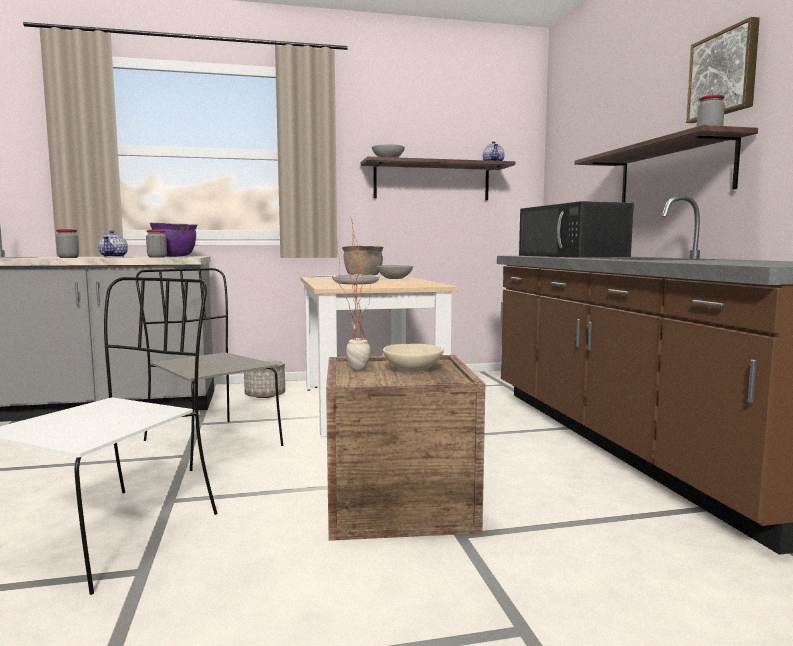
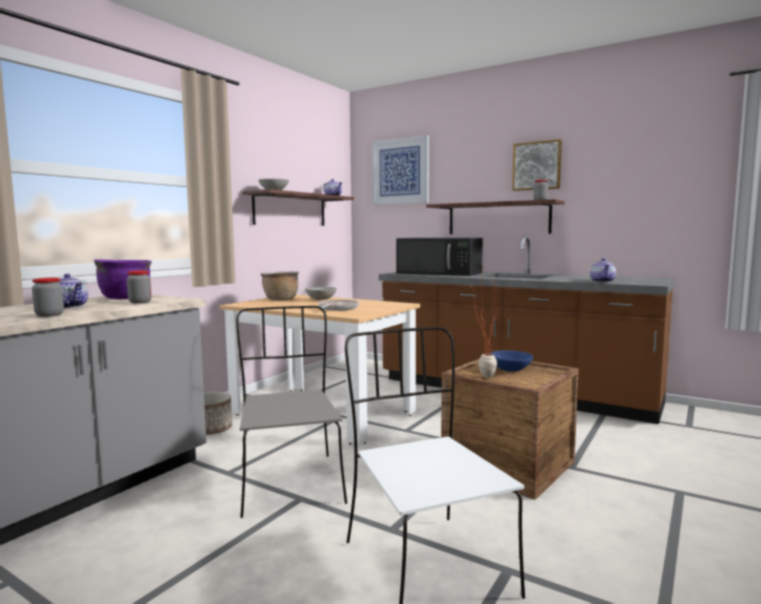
camera: 45 degrees left, 0 degrees up
grey chair [136,268,283,471] -> grey chair turned 75 degrees clockwise [236,306,347,518]
beige bowl [383,344,444,372] -> blue bowl [490,350,533,372]
none -> picture [372,135,429,205]
none -> teapot [590,258,616,283]

